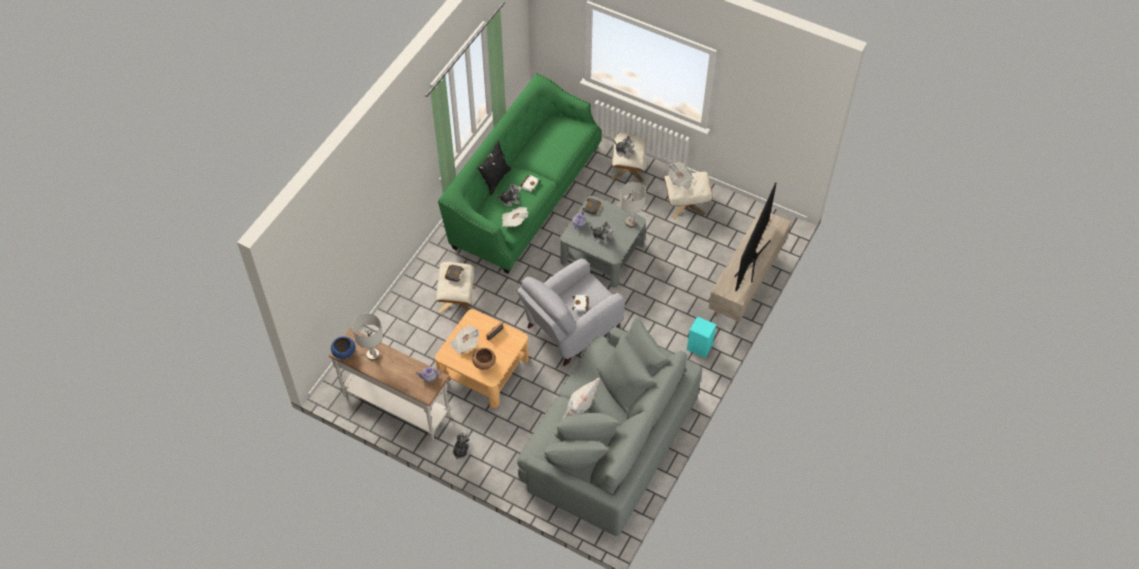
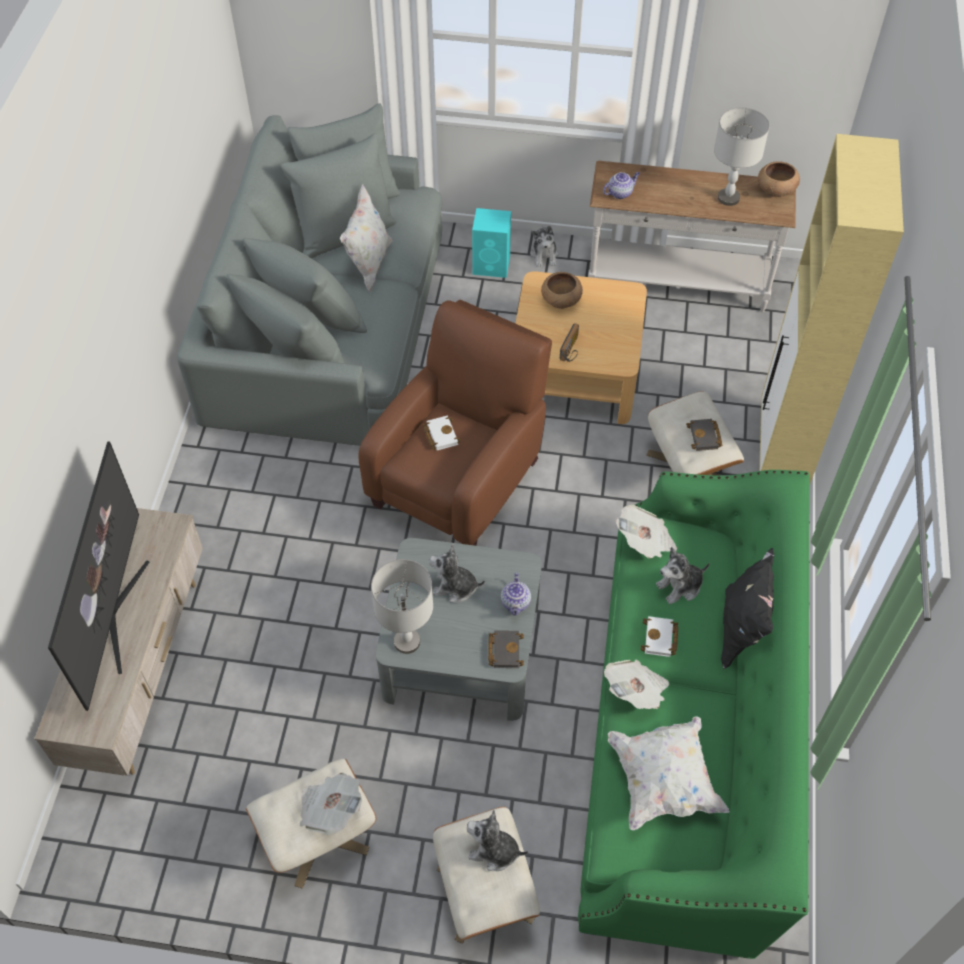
camera: 160 degrees right, 0 degrees up
blue bowl [331,336,355,359] -> brown bowl [758,161,800,198]
newspaper [449,325,480,355] -> newspaper moved to [604,660,669,709]
grey armchair [517,258,625,366] -> brown armchair [358,300,552,546]
turquoise speaker [687,316,716,358] -> turquoise speaker moved to [472,208,511,278]
none -> white pillow [608,716,729,830]
none -> beige cabinet [759,134,904,485]

